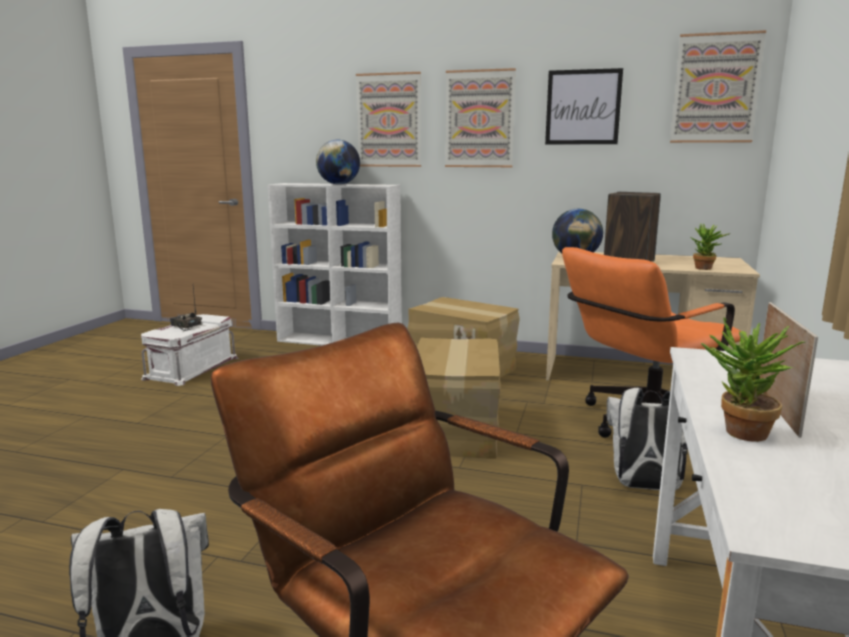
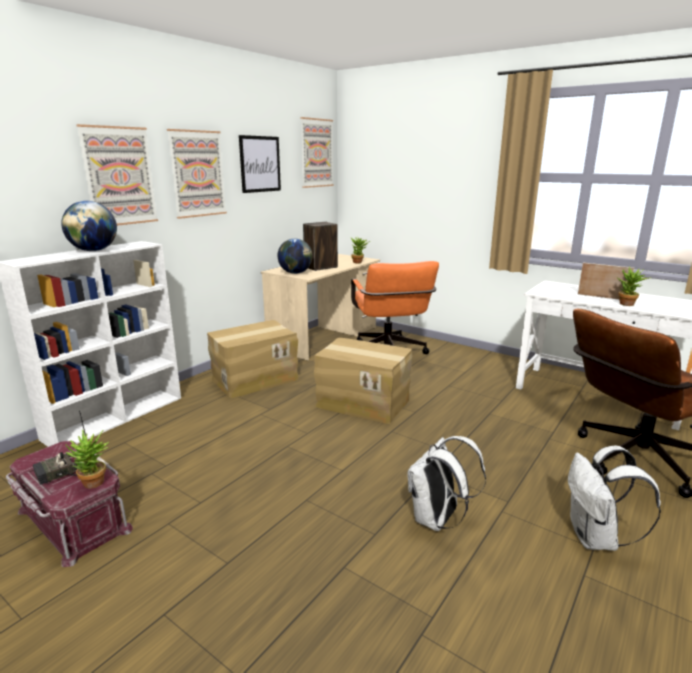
camera: 70 degrees left, 5 degrees up
white storage box [141,314,238,386] -> red storage box [6,441,133,567]
white backpack [607,388,688,490] -> white backpack moved to [408,436,486,531]
none -> potted plant [66,430,109,489]

